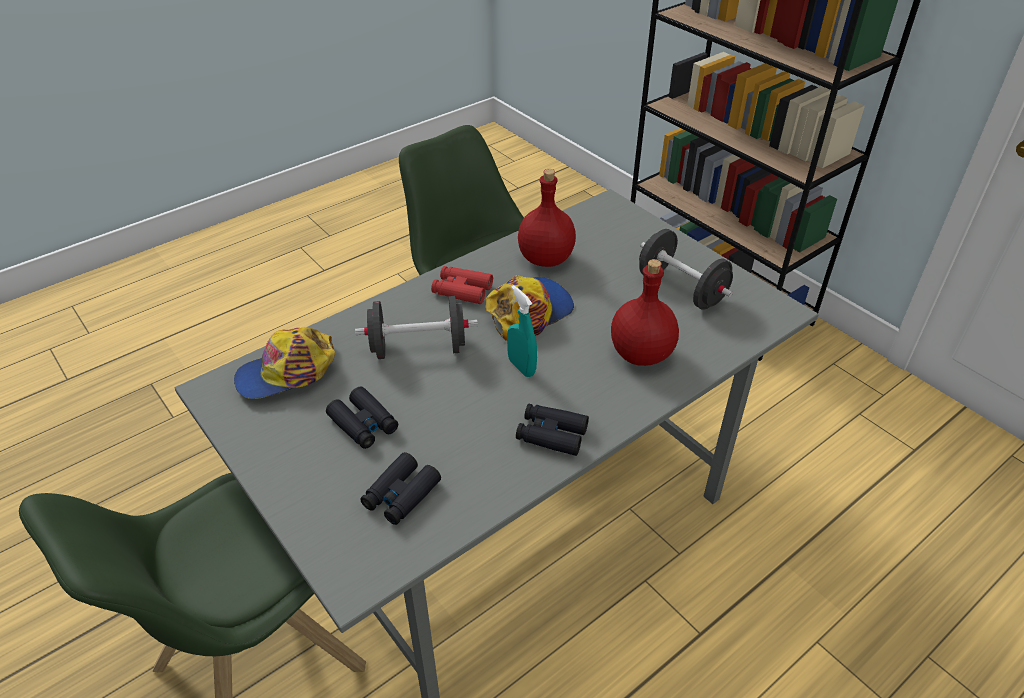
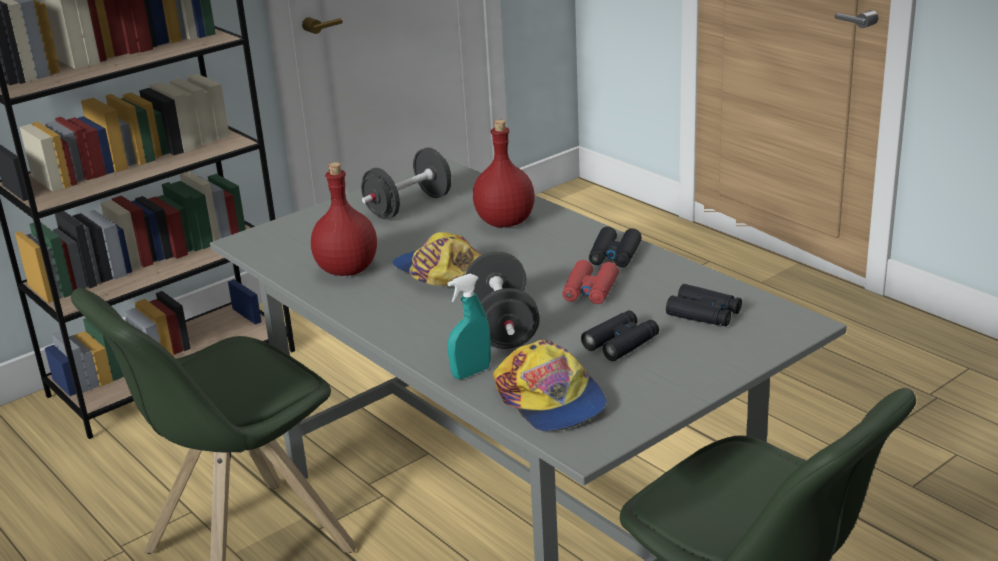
camera: 90 degrees left, 15 degrees down
red binoculars [431,266,493,304] -> red binoculars moved to [562,260,619,304]
turquoise spray bottle [507,285,537,377] -> turquoise spray bottle moved to [448,274,491,379]

